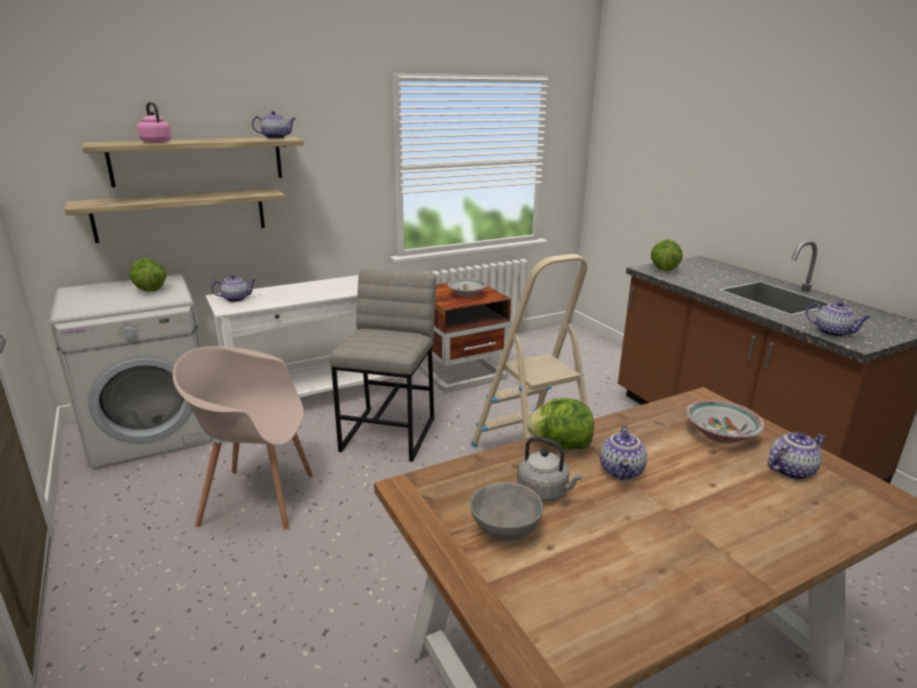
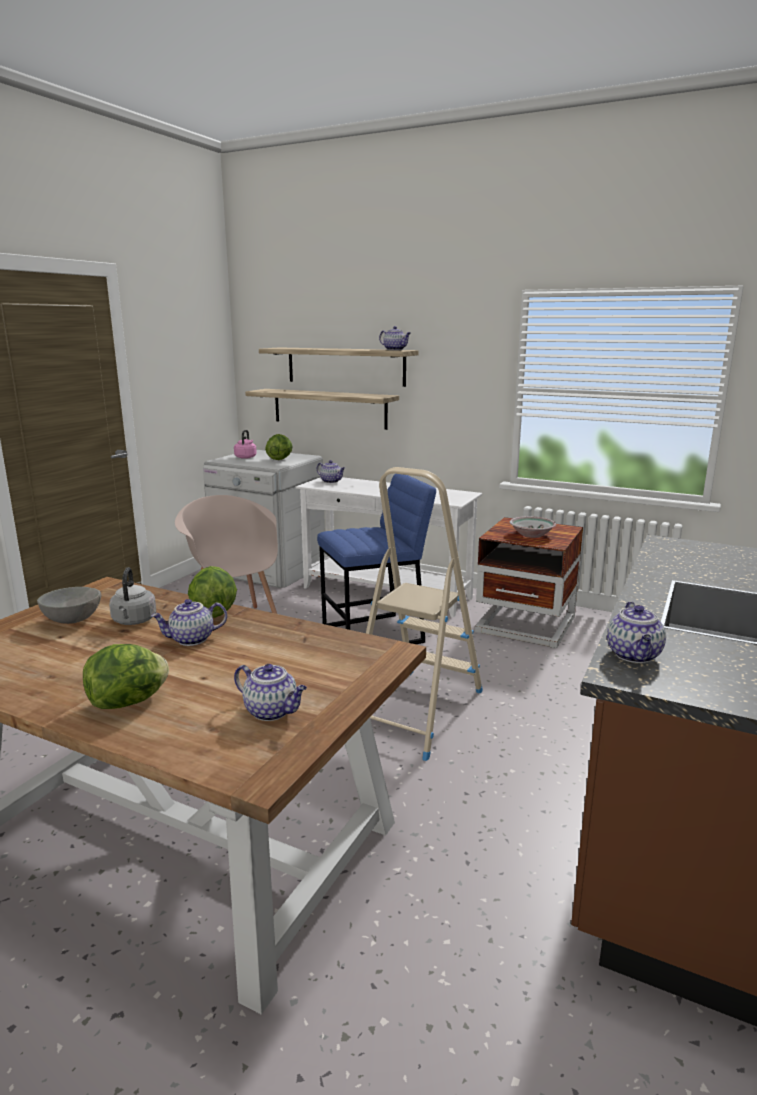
camera: 55 degrees right, 5 degrees down
pink kettle [137,102,172,143] -> pink kettle moved to [234,430,257,459]
grey chair [329,268,437,462] -> blue chair [317,474,436,644]
lettuce [651,239,683,271] -> lettuce moved to [83,644,169,709]
bowl [686,400,764,444] -> none

